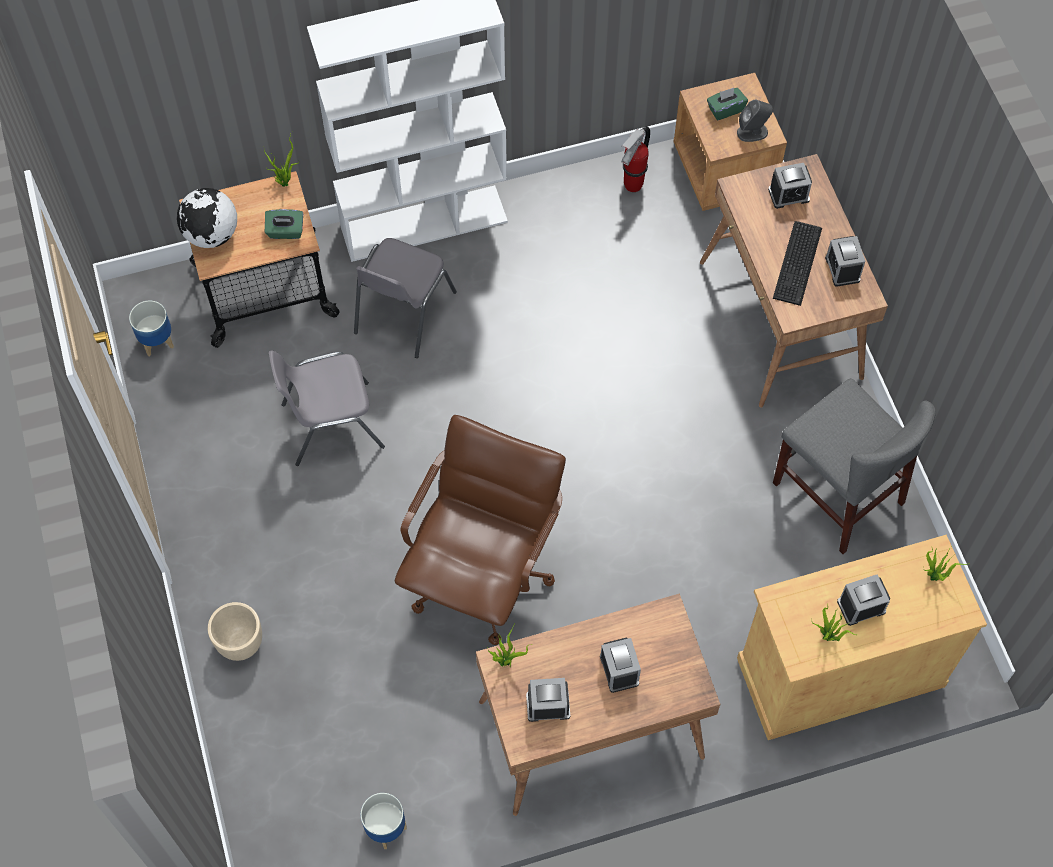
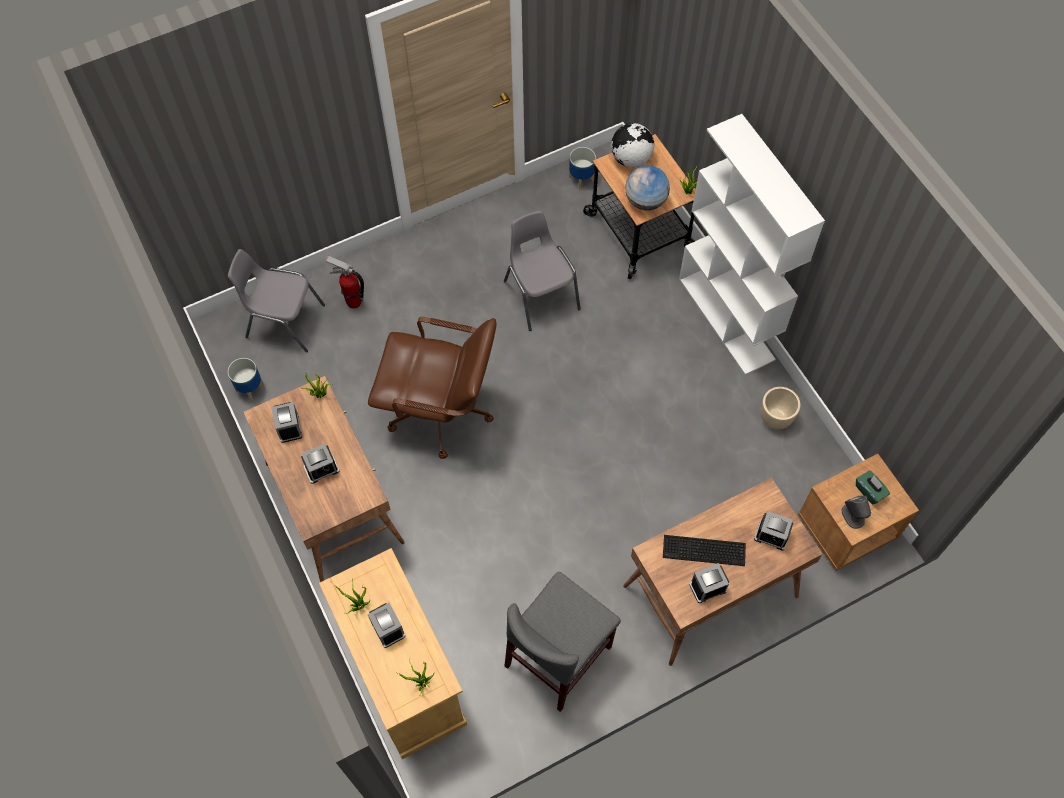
camera: 80 degrees right, 0 degrees up
beige planter [208,602,262,661] -> beige planter moved to [761,387,800,430]
green tissue box [265,209,303,239] -> globe [625,165,670,210]
grey chair [354,238,457,358] -> grey chair moved to [228,249,325,352]
fire extinguisher [621,126,650,192] -> fire extinguisher moved to [325,256,364,309]
alarm clock [768,163,812,209] -> alarm clock turned 45 degrees counterclockwise [754,511,793,551]

